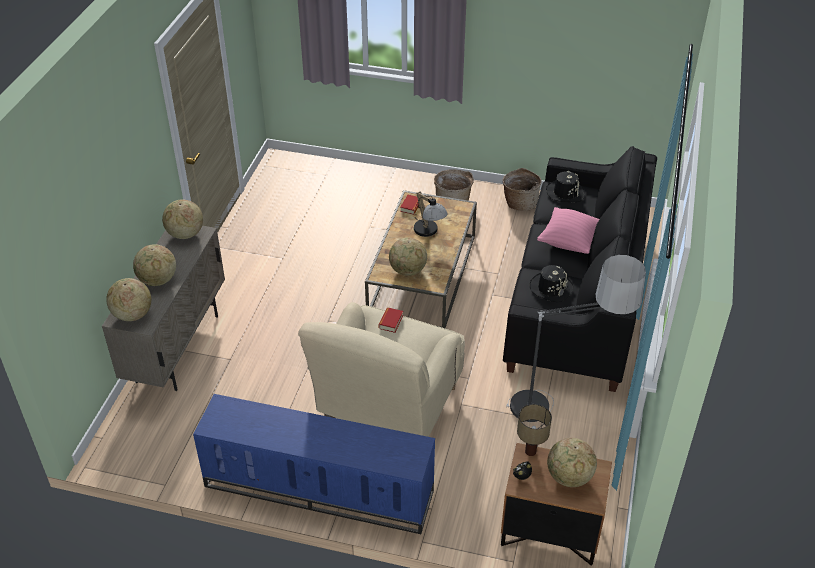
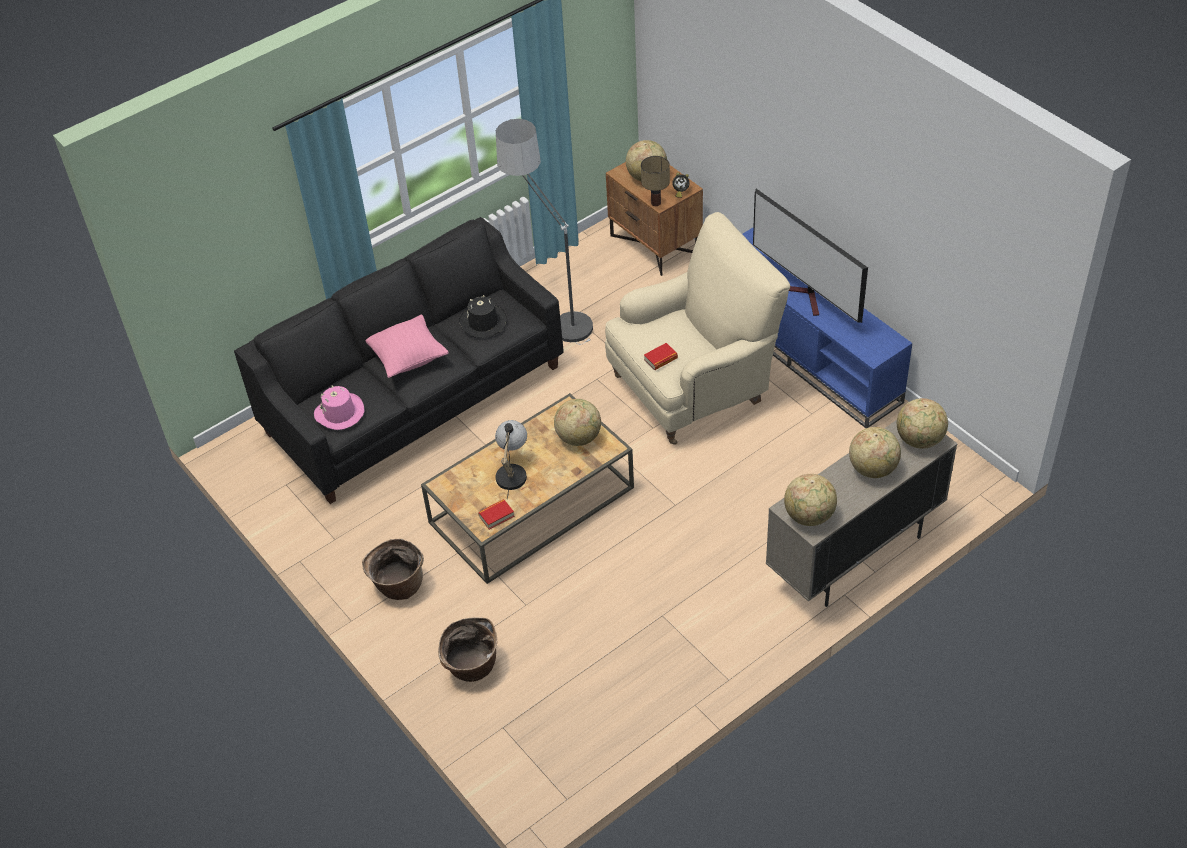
camera: 140 degrees left, 5 degrees up
basket [503,168,541,211] -> basket moved to [438,617,497,682]
black hat [546,171,584,203] -> pink hat [314,386,365,430]
none -> television [753,189,868,323]

